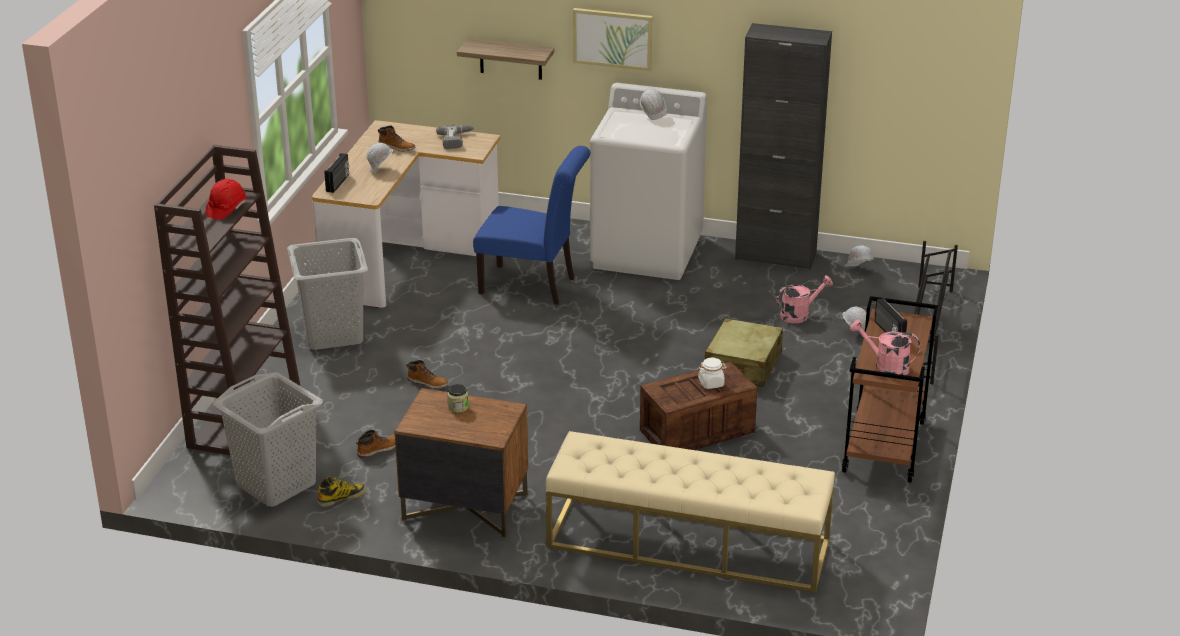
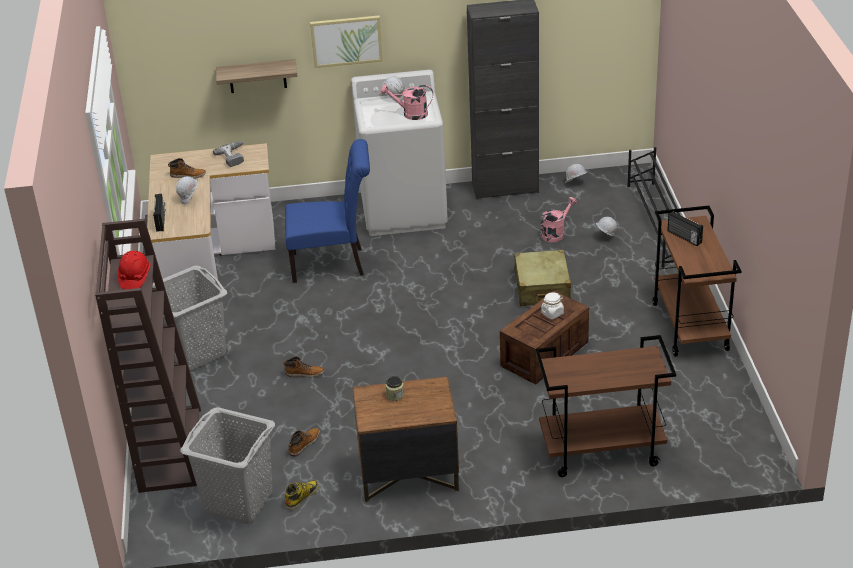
camera: 20 degrees left, 5 degrees up
beige bench [546,431,835,593] -> brown cart [536,335,676,477]
pink watering can [850,319,920,375] -> pink watering can moved to [380,84,433,120]

